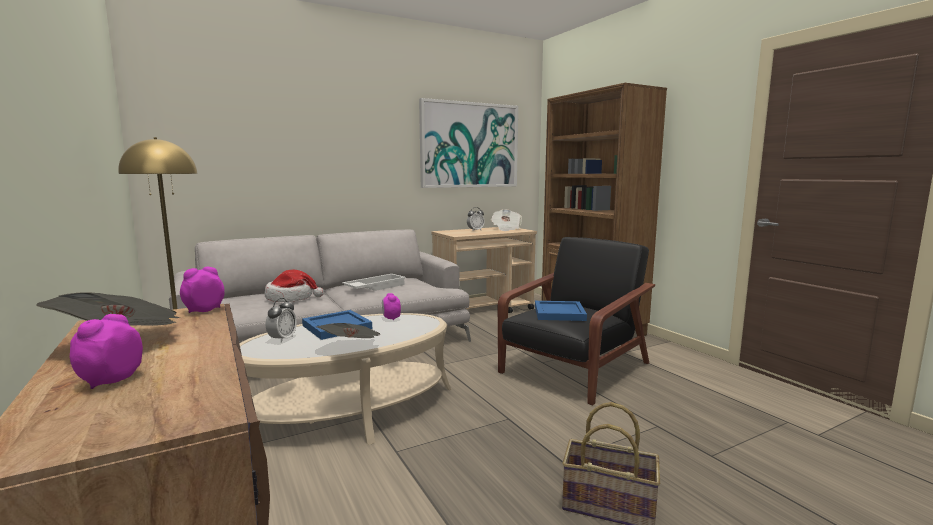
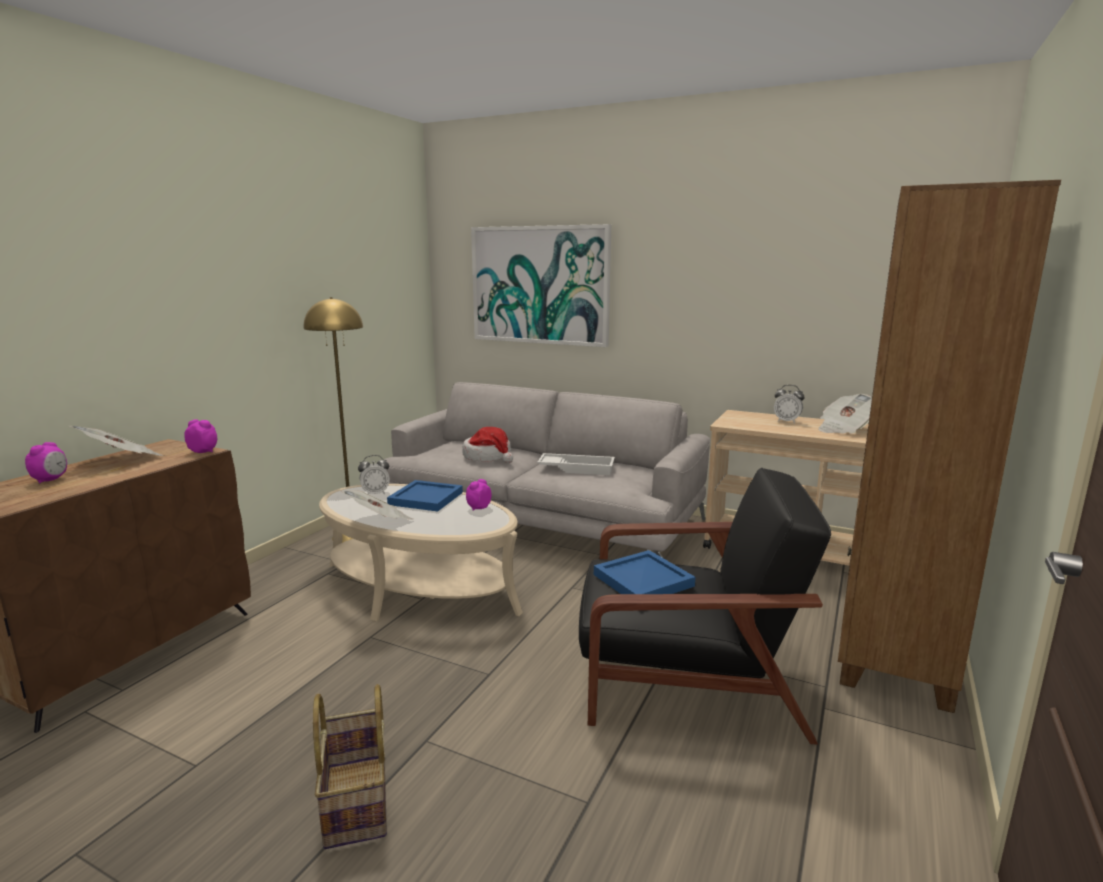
camera: 55 degrees right, 5 degrees up
alarm clock [70,314,143,389] -> alarm clock turned 120 degrees clockwise [25,442,67,483]
picture [419,98,518,188] -> picture moved to [471,224,611,347]

